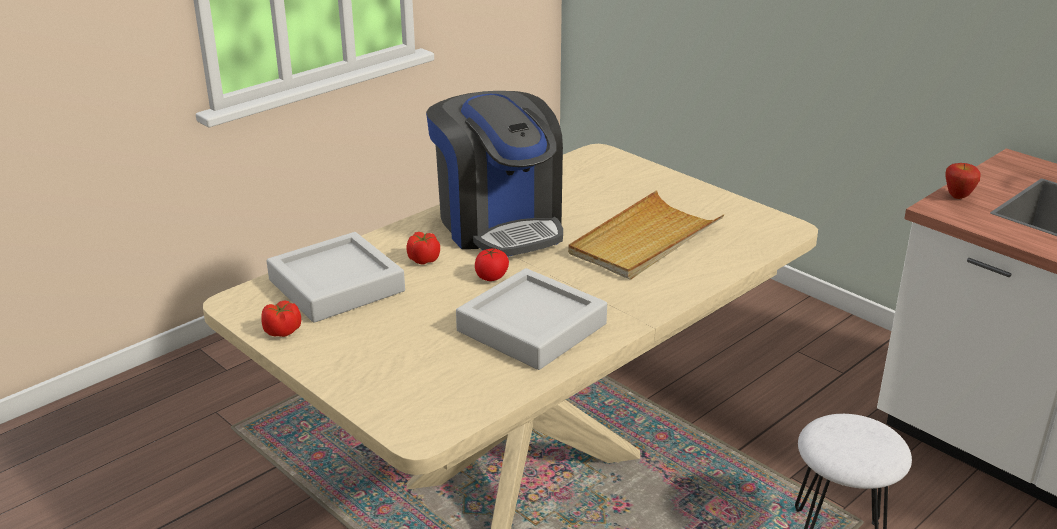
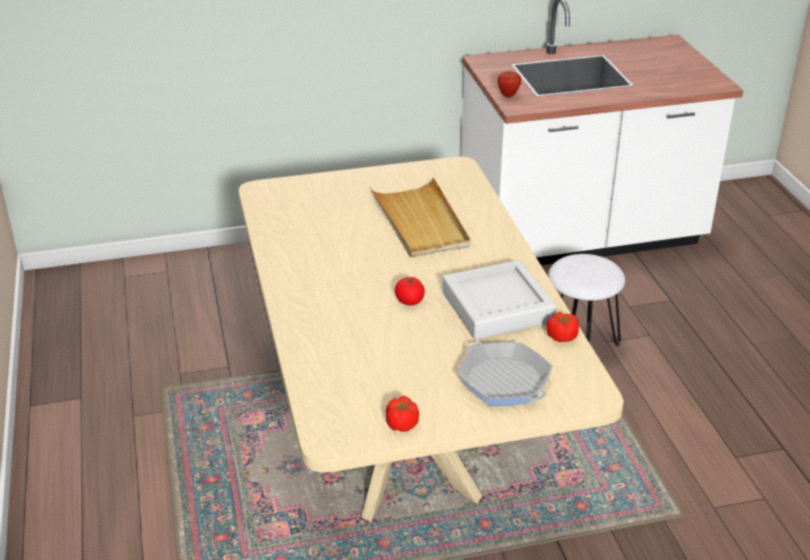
camera: 60 degrees left, 5 degrees up
grey tray [267,232,405,323] -> none
tomato [407,232,440,264] -> tomato moved to [546,312,579,342]
coffee machine [426,91,563,257] -> none
none -> frying pan [457,342,553,406]

